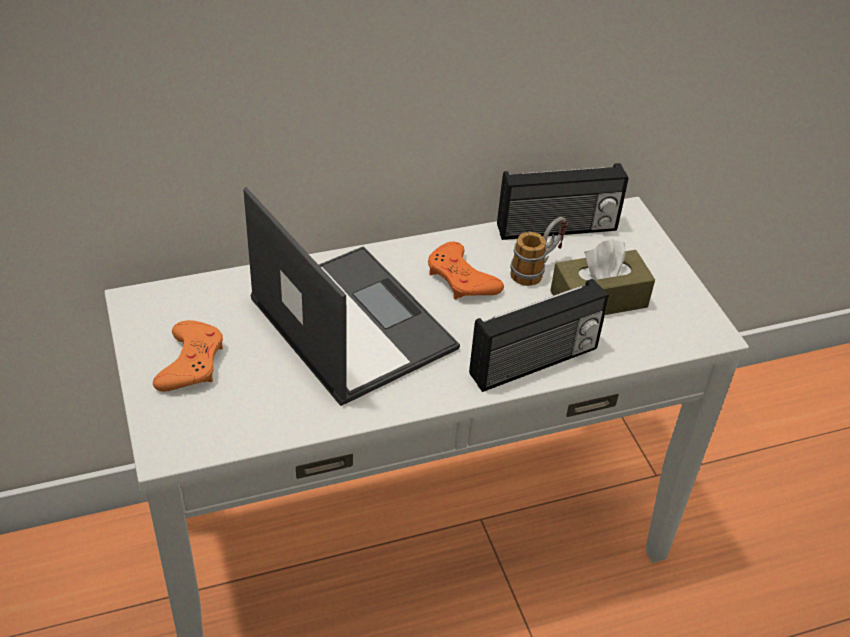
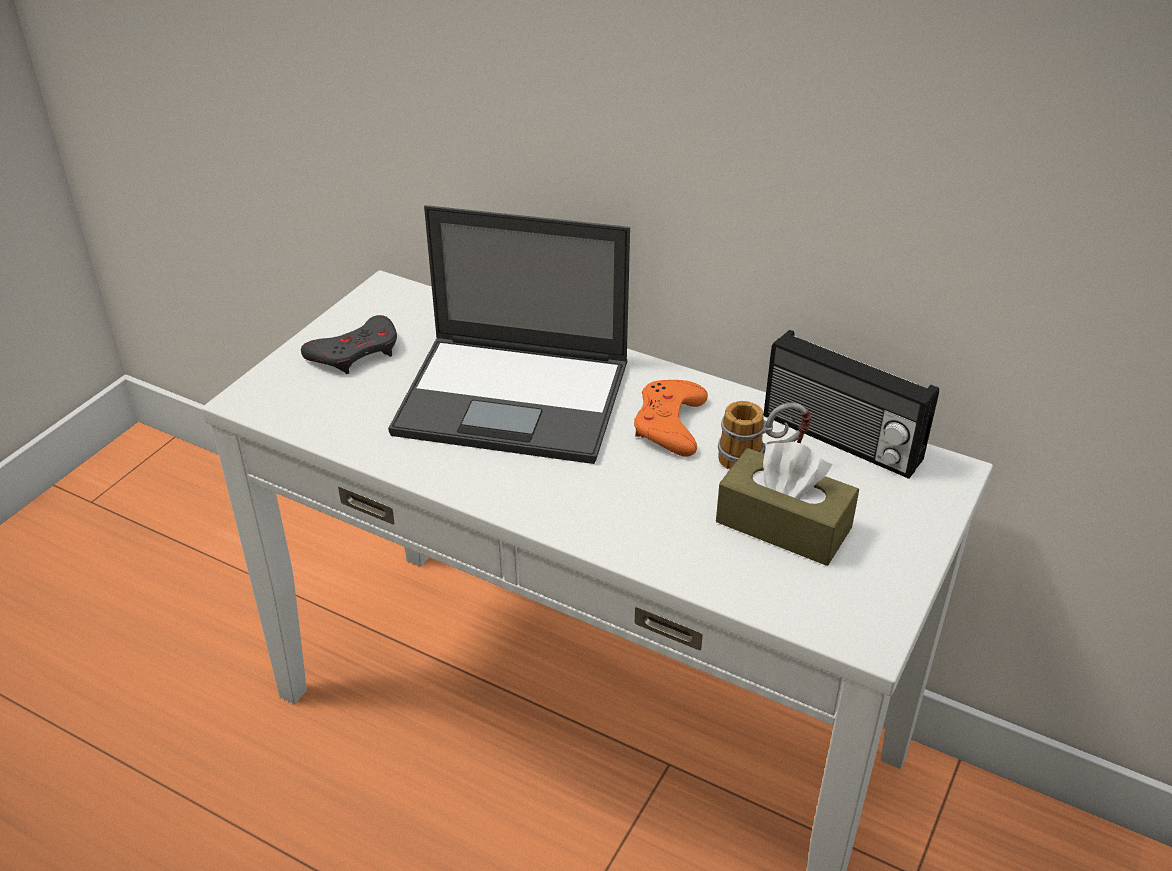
camera: 50 degrees right, 5 degrees down
orange game controller [153,320,223,392] -> grey game controller [301,315,397,374]
laptop [243,187,460,406] -> laptop turned 90 degrees clockwise [388,205,630,464]
radio [469,279,609,392] -> none

